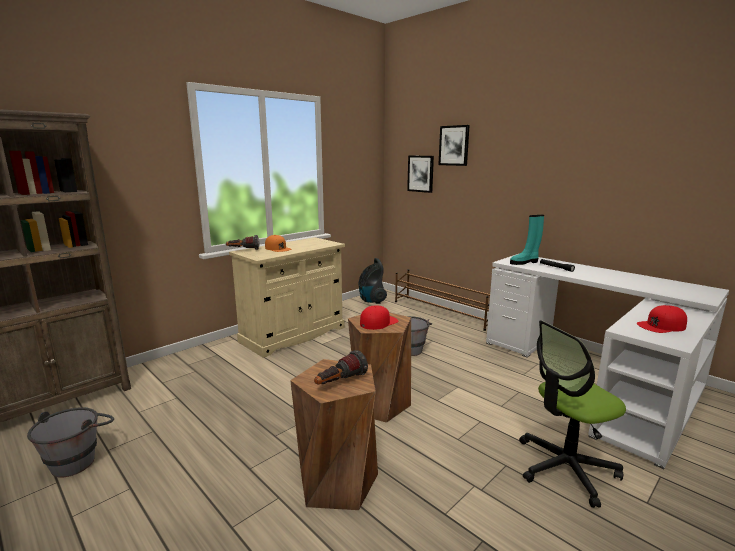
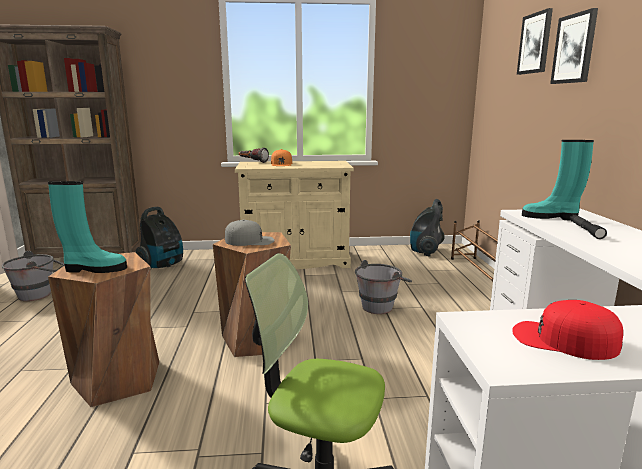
camera: 40 degrees right, 0 degrees up
flashlight [314,350,368,385] -> turquoise boot [48,181,127,273]
red cap [360,306,398,330] -> grey cap [225,220,275,246]
picture [407,156,434,193] -> picture moved to [550,8,598,84]
none -> vacuum cleaner [135,207,183,268]

